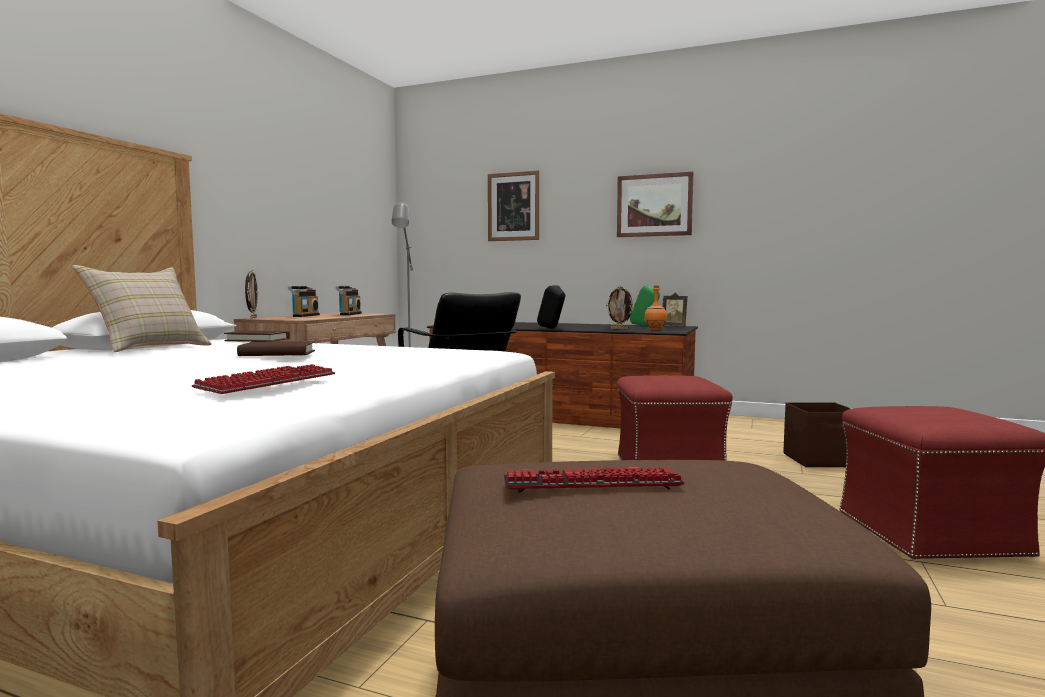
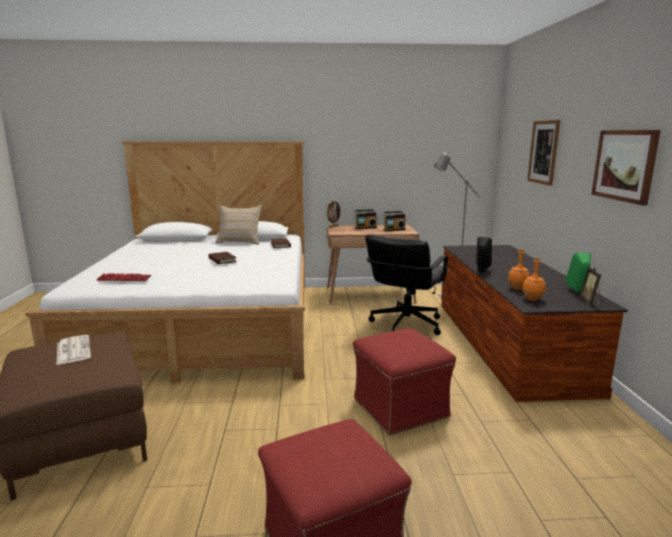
camera: 65 degrees right, 10 degrees up
keyboard [504,467,685,492] -> newspaper [56,335,91,365]
picture frame [606,286,634,329] -> orange bottle [508,249,530,290]
brown storage box [783,402,851,467] -> none

